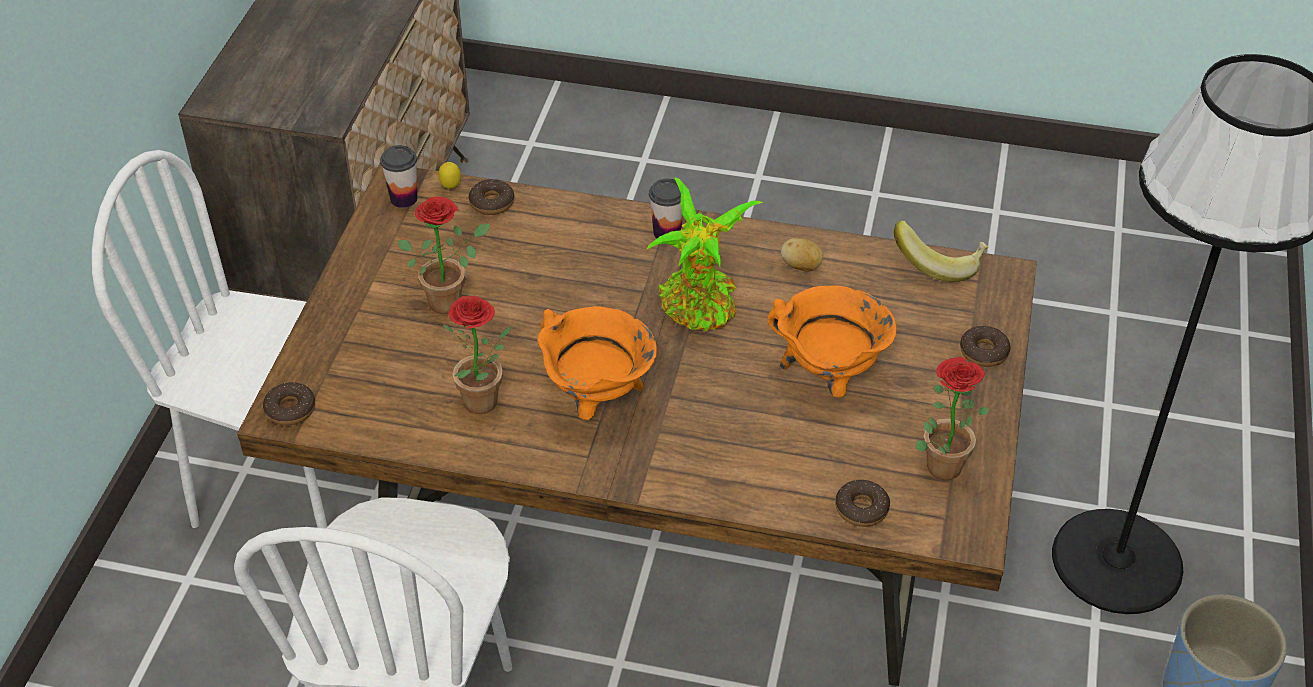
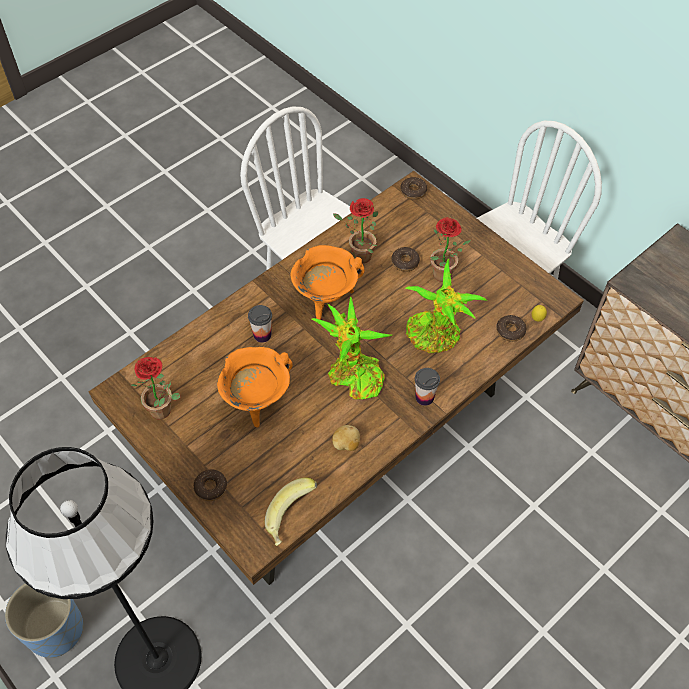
camera: 125 degrees right, 10 degrees up
cup [380,145,417,208] -> cup moved to [248,305,272,343]
donut [835,480,890,527] -> donut moved to [391,247,420,272]
none -> potted plant [405,259,488,353]

